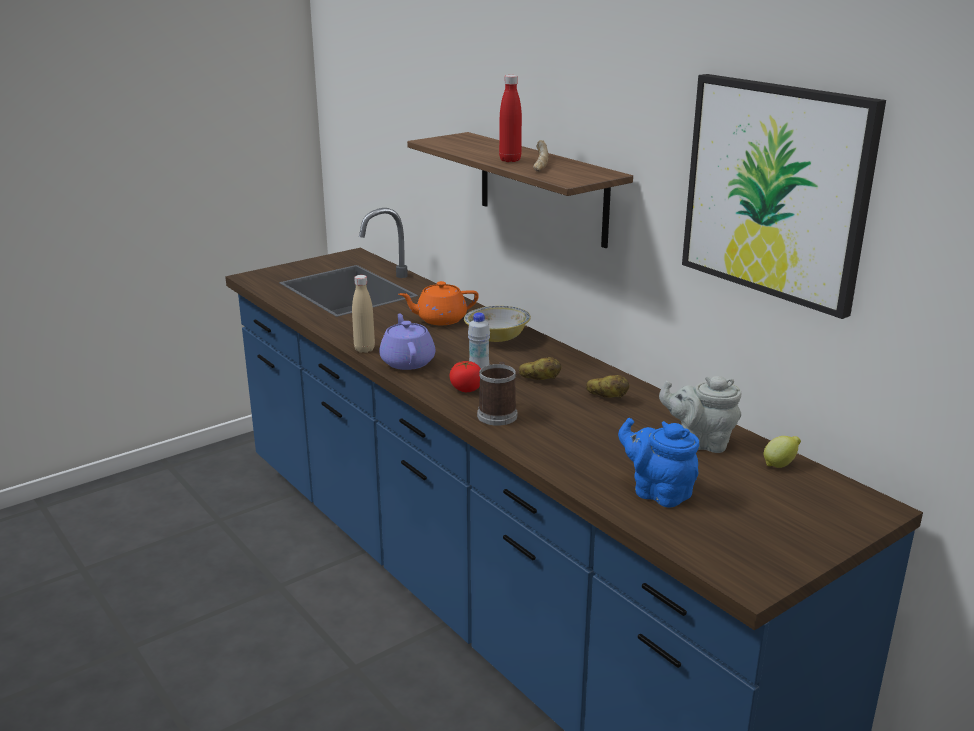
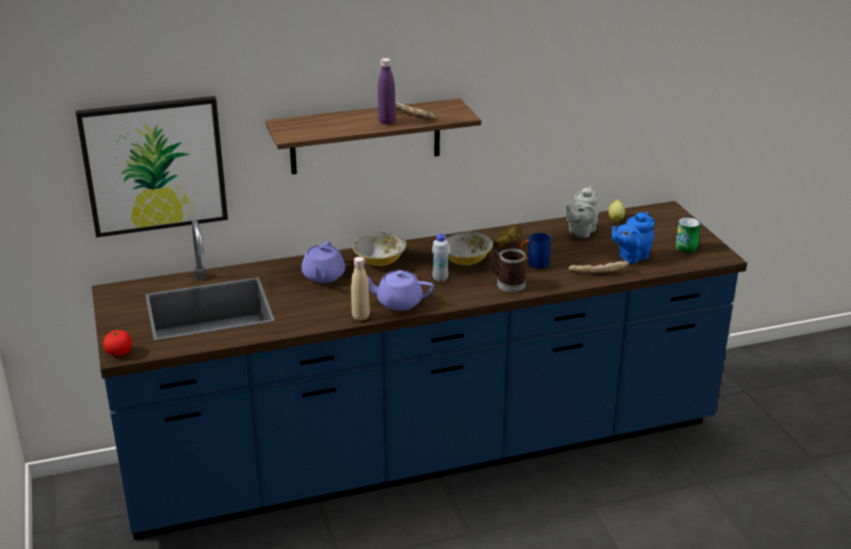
camera: 70 degrees left, 5 degrees up
orange teapot [399,281,479,325] -> purple teapot [301,241,345,283]
tomato [449,361,481,392] -> tomato moved to [103,330,132,356]
red bottle [499,75,522,162] -> purple bottle [378,58,396,125]
potato [519,357,561,380] -> bowl [445,231,493,265]
picture [682,74,886,319] -> picture moved to [76,96,228,238]
none -> blue mug [520,233,551,269]
none -> bread [568,261,629,274]
none -> can [675,217,701,253]

